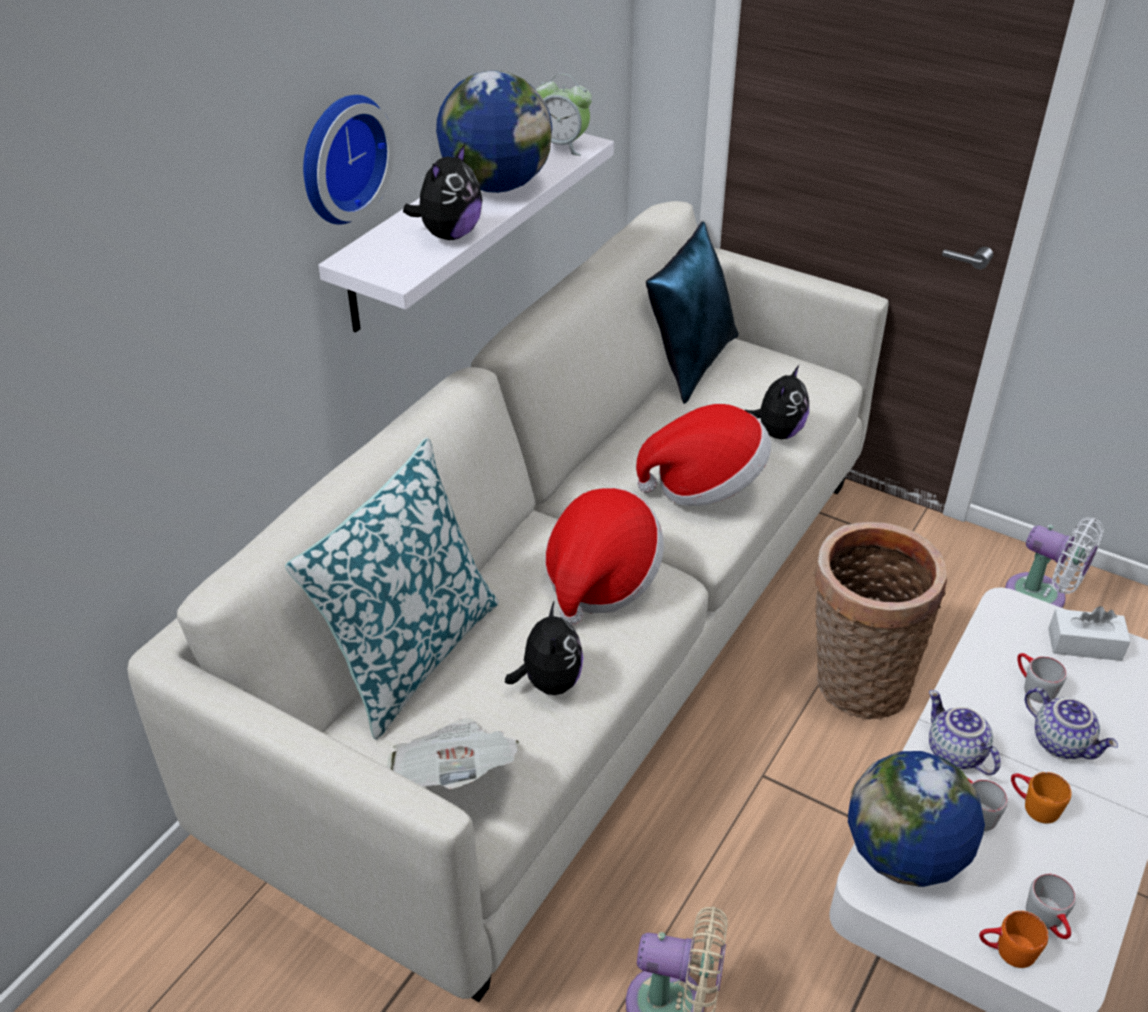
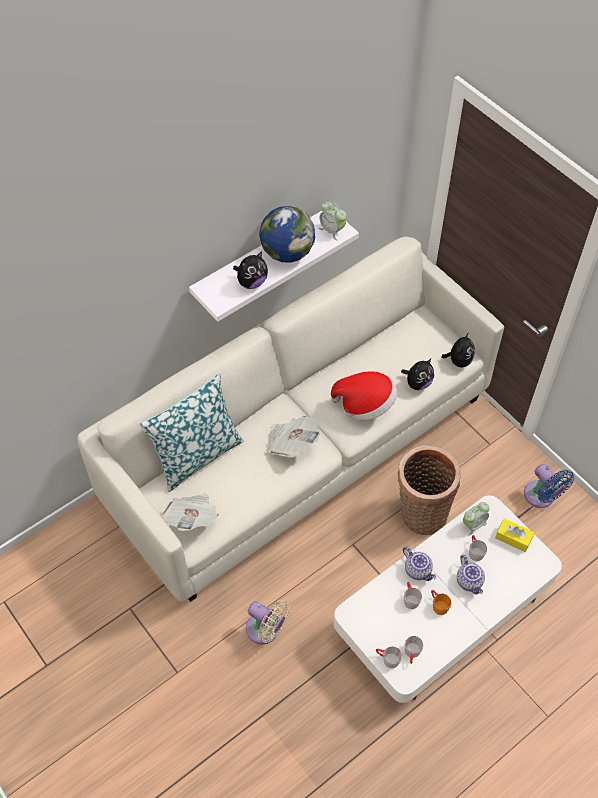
camera: 20 degrees right, 15 degrees up
wall clock [303,95,395,225] -> none
plush toy [505,600,583,695] -> plush toy moved to [441,332,475,368]
hat [545,488,664,625] -> newspaper [266,416,320,458]
blue pillow [646,221,739,404] -> none
globe [848,751,985,887] -> none
teapot [929,690,1001,775] -> teapot turned 150 degrees clockwise [403,547,436,581]
orange mug [979,911,1048,968] -> grey mug [376,646,402,668]
white fan [1005,517,1104,608] -> blue fan [524,464,574,508]
white tissue box [1048,606,1131,661] -> yellow tissue box [495,518,534,552]
none -> alarm clock [463,502,489,536]

